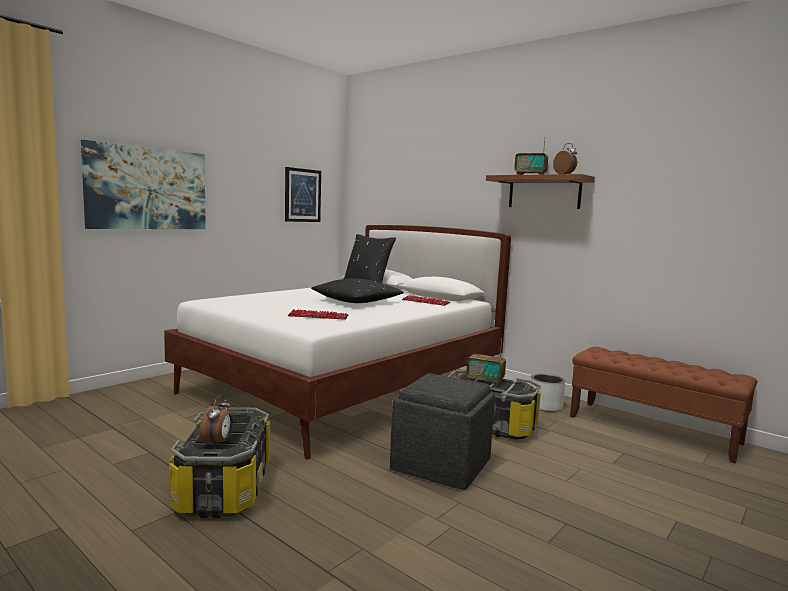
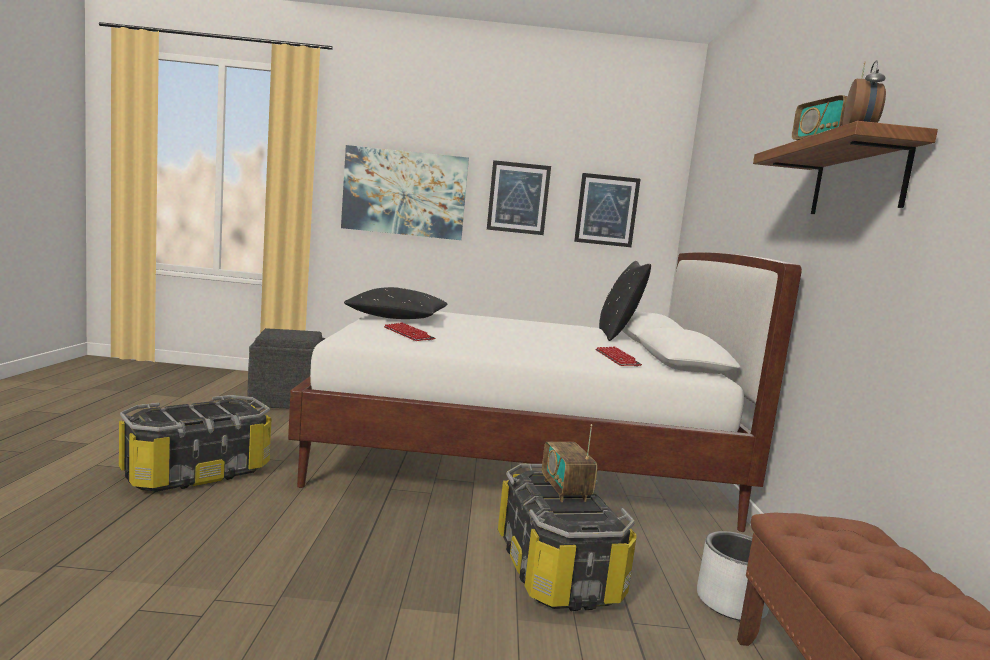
camera: 50 degrees right, 0 degrees up
alarm clock [200,395,233,447] -> none
black pillow [311,278,404,303] -> black pillow moved to [344,287,447,319]
grey ottoman [390,373,495,490] -> grey ottoman moved to [247,328,325,408]
none -> picture [487,160,551,235]

